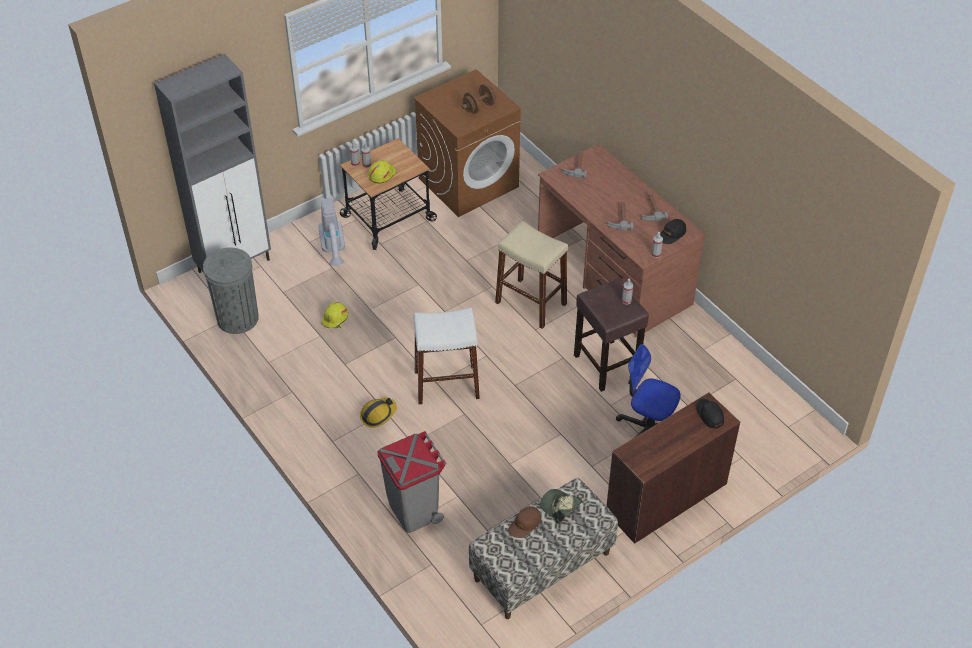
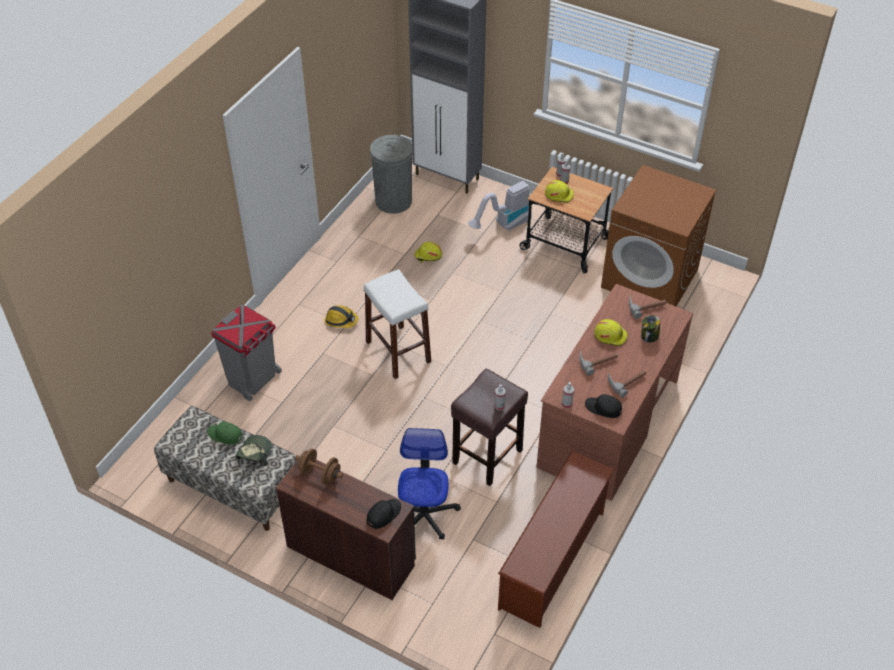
camera: 65 degrees right, 0 degrees up
brown dumbbell [462,84,497,114] -> brown dumbbell moved to [295,448,343,485]
beige stool [495,221,568,329] -> none
brown cap [508,506,541,538] -> green cap [207,422,242,445]
none -> brown shoe rack [498,450,614,628]
none -> yellow hard hat [594,319,628,346]
none -> jar [641,315,660,343]

